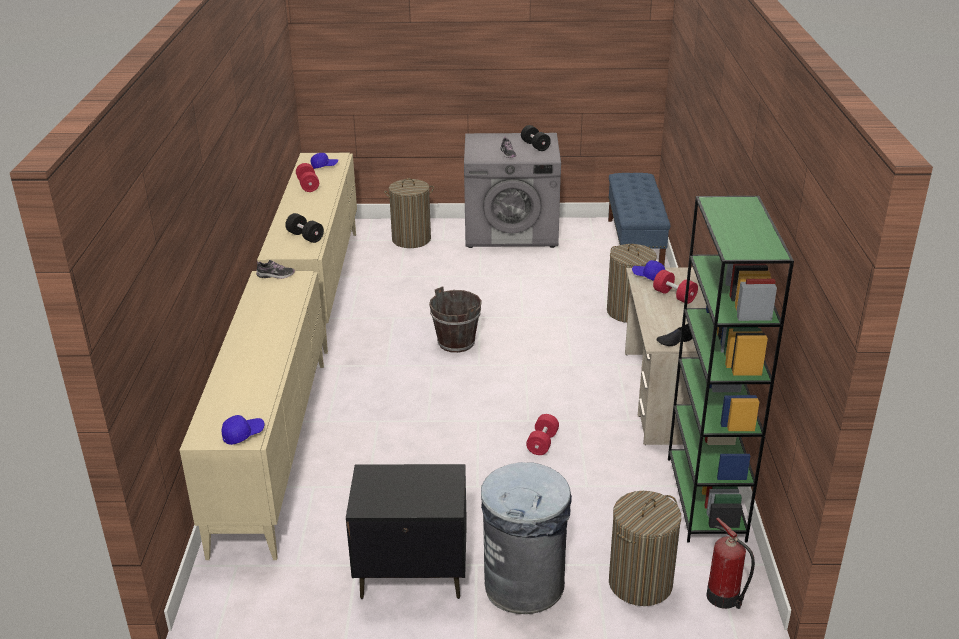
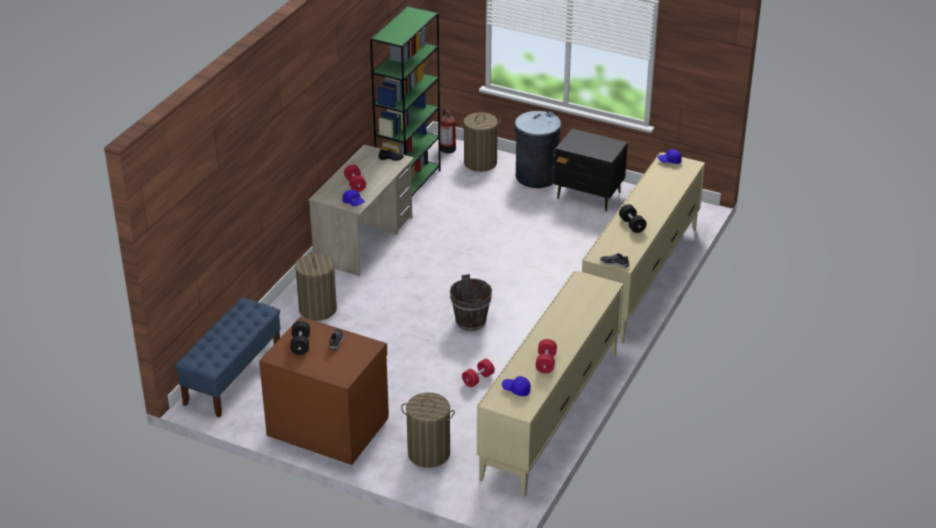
camera: 155 degrees left, 5 degrees up
black dumbbell [285,213,324,243] -> black dumbbell moved to [619,204,647,233]
grey washing machine [464,133,561,248] -> brown washing machine [259,317,389,465]
red dumbbell [526,414,559,455] -> red dumbbell moved to [462,359,495,387]

